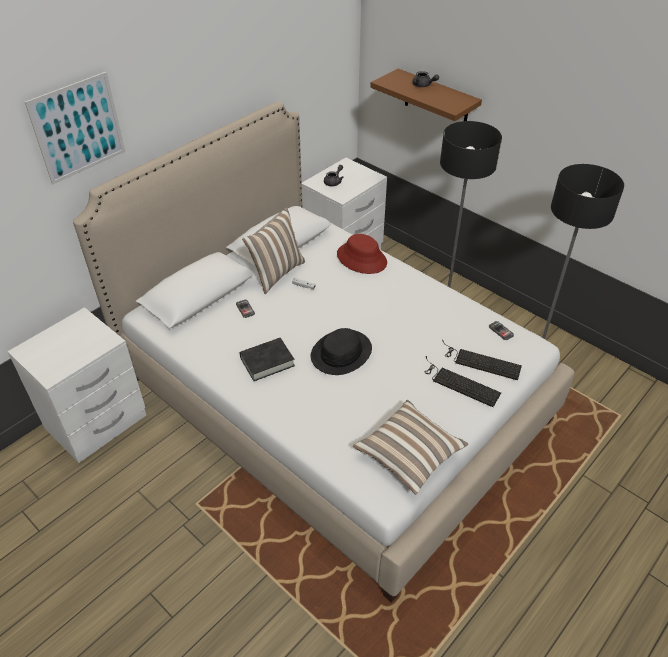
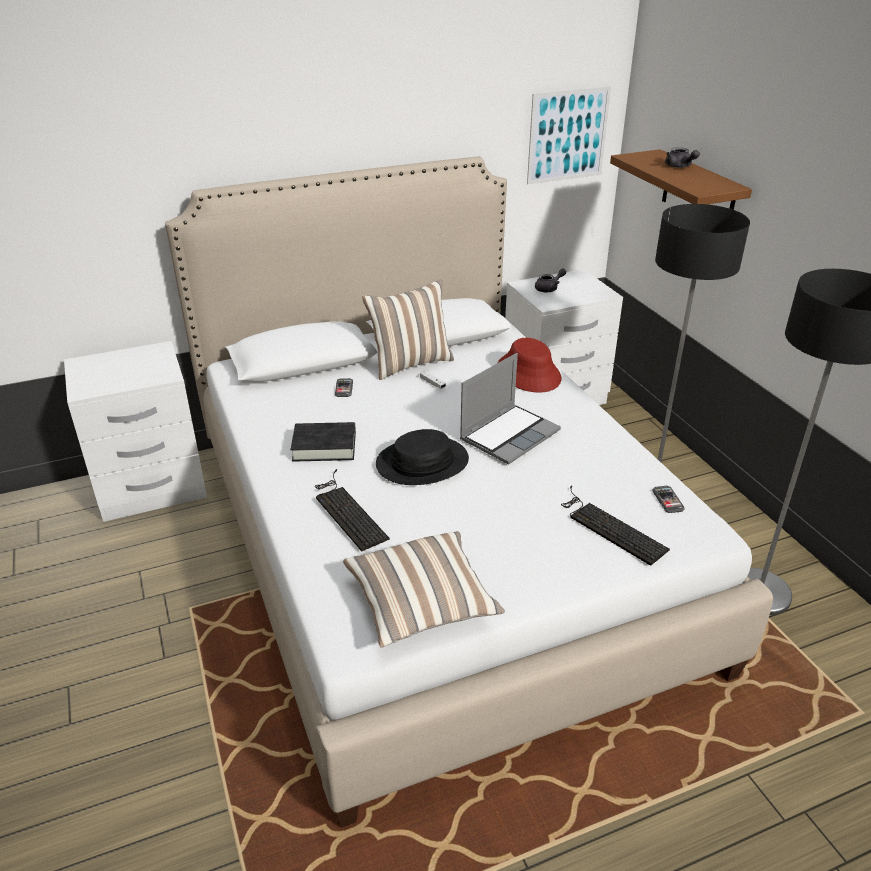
camera: 25 degrees right, 10 degrees down
picture [25,72,125,185] -> picture moved to [527,86,611,184]
keyboard [424,356,501,407] -> keyboard moved to [315,469,390,552]
none -> laptop [460,353,561,465]

